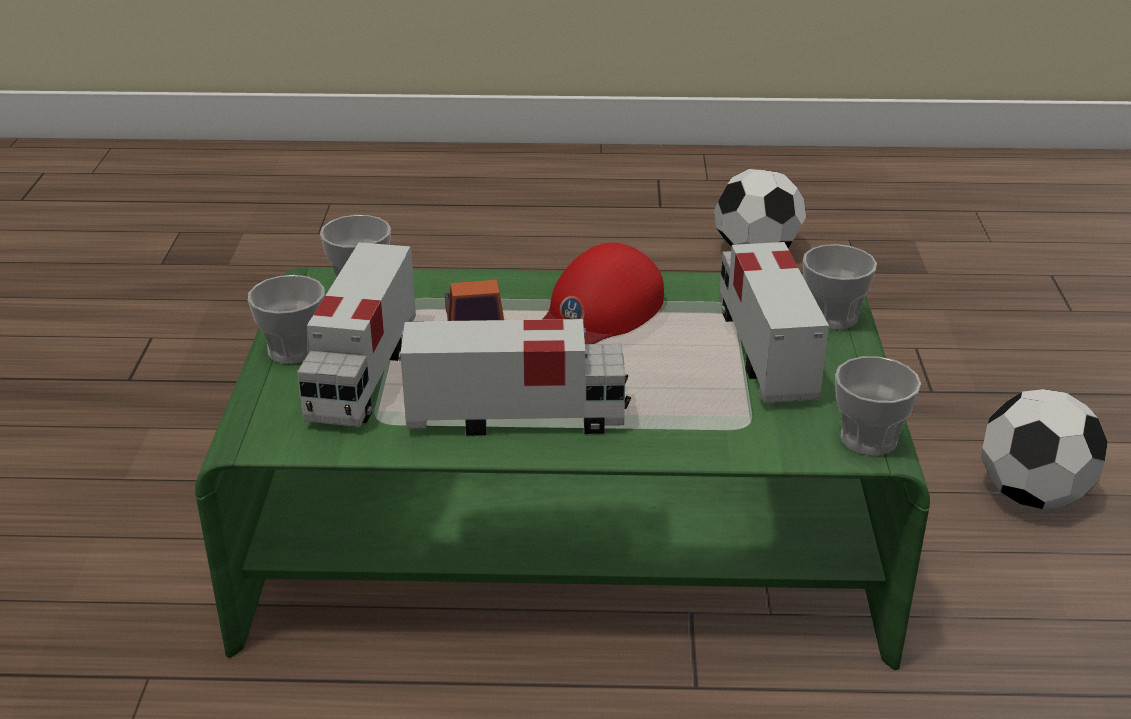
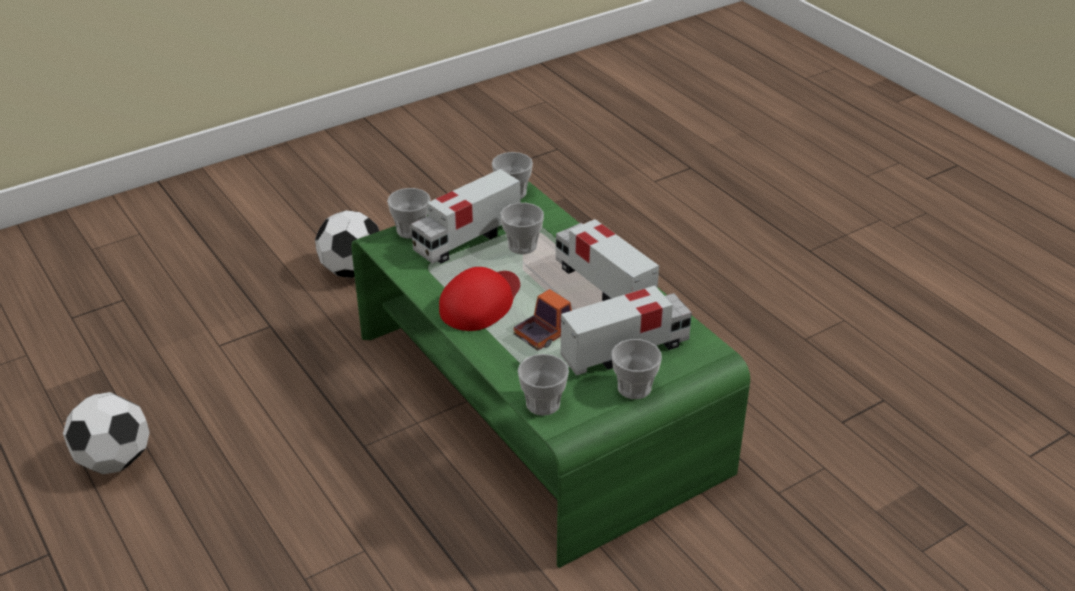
camera: 125 degrees left, 5 degrees up
red cap [542,243,664,344] -> red cap turned 60 degrees counterclockwise [439,267,520,331]
none -> cup [501,203,544,254]

